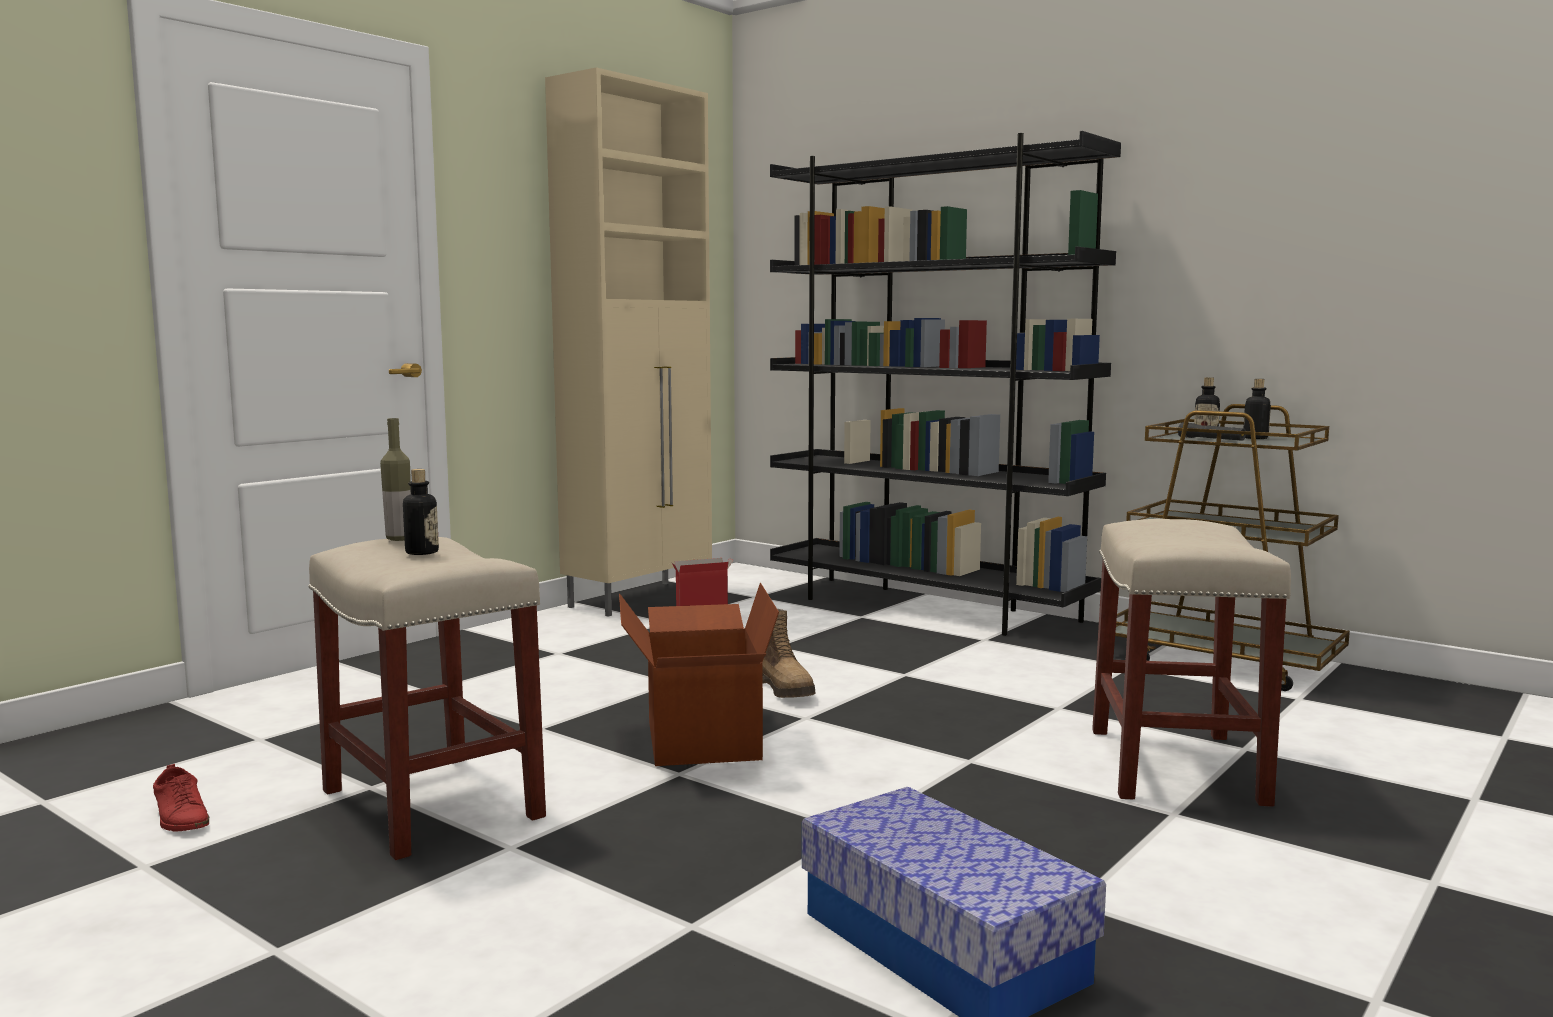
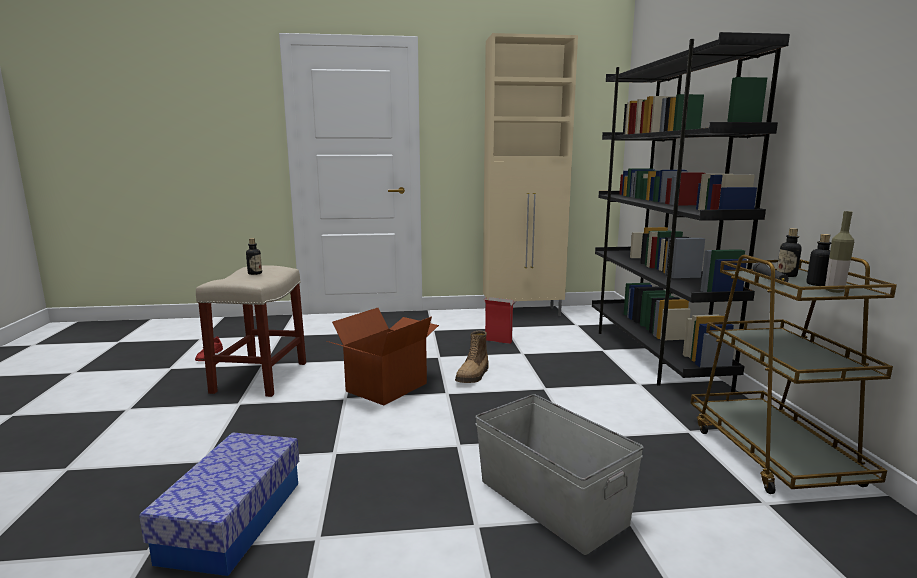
camera: 45 degrees right, 5 degrees up
bottle [380,418,411,541] -> bottle moved to [825,211,854,293]
beige stool [1092,519,1291,807] -> grey storage box [475,394,644,555]

